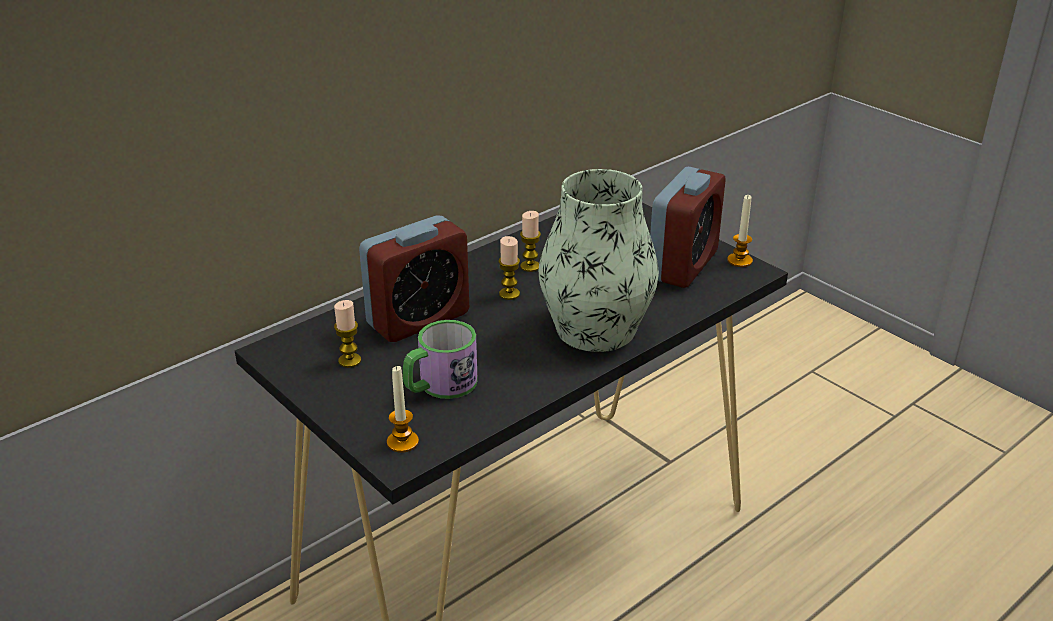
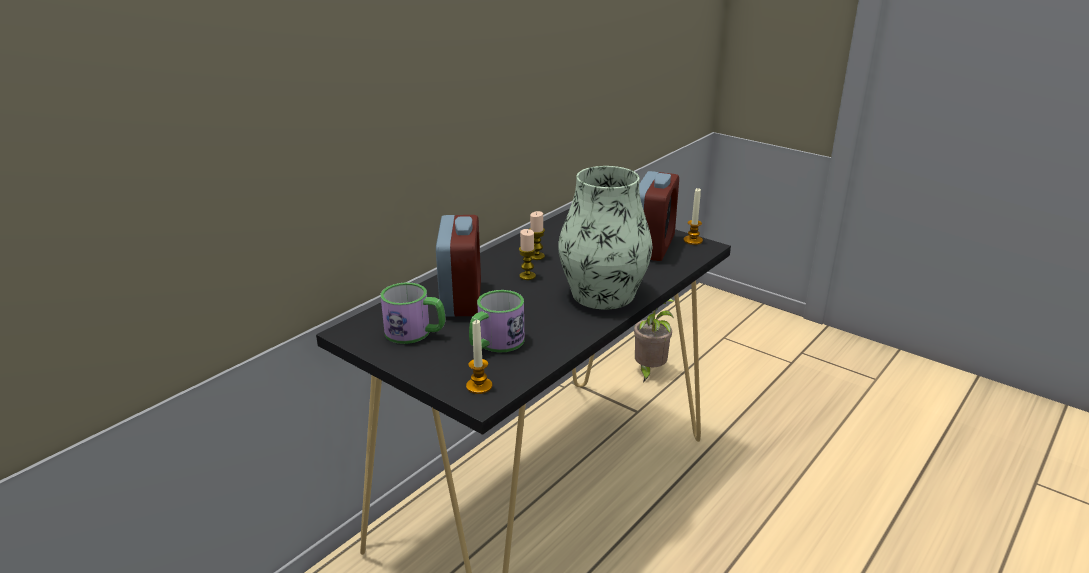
camera: 10 degrees left, 5 degrees down
candle [334,300,361,368] -> mug [381,282,445,344]
alarm clock [359,215,469,342] -> alarm clock turned 45 degrees counterclockwise [436,215,481,317]
none -> potted plant [634,299,675,383]

